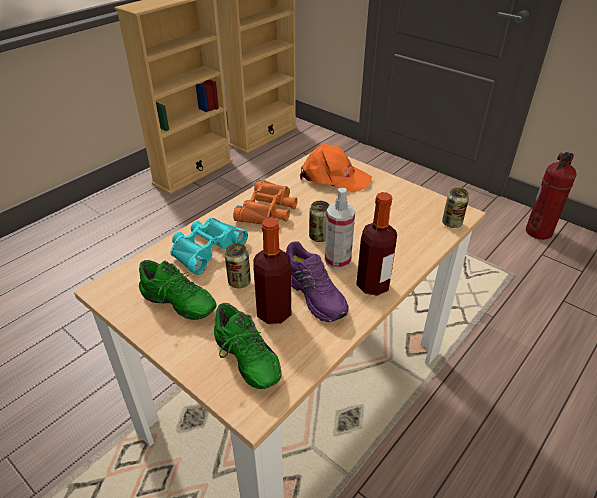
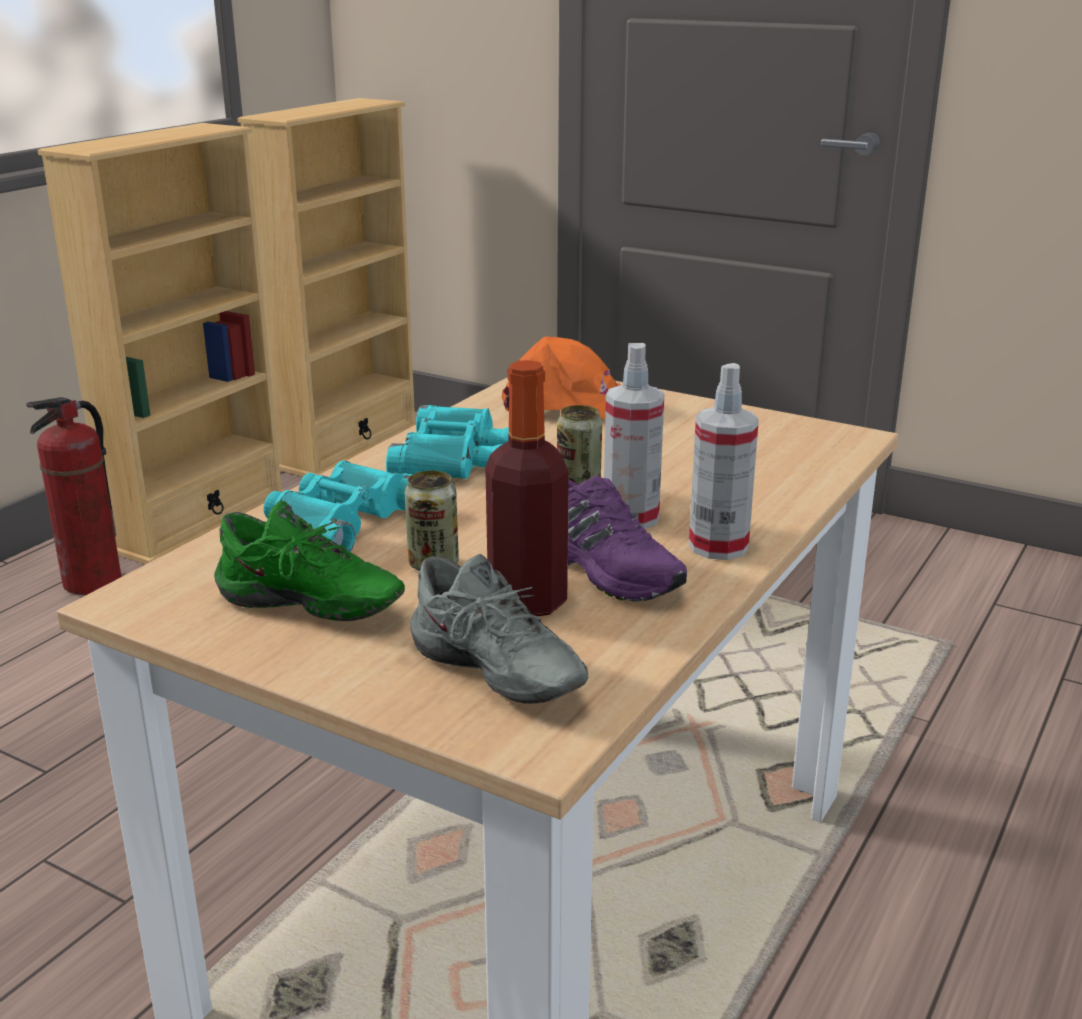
camera: 10 degrees left, 15 degrees down
green shoe [214,303,281,389] -> grey shoe [410,554,588,704]
orange binoculars [233,179,298,224] -> turquoise binoculars [386,405,509,479]
bottle [356,192,397,296] -> spray bottle [689,363,759,560]
can [442,188,469,228] -> none
fire extinguisher [526,152,576,240] -> fire extinguisher moved to [26,397,121,595]

